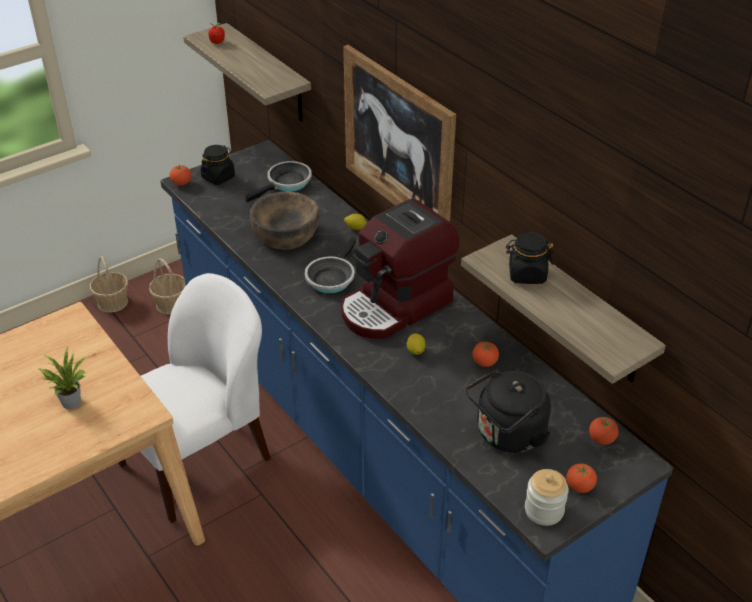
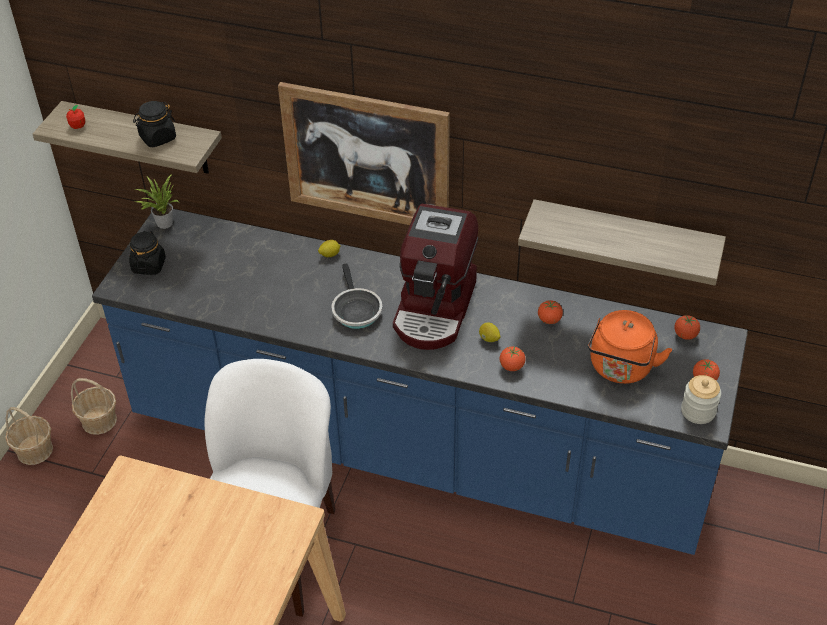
camera: 35 degrees left, 5 degrees up
potted plant [38,347,89,409] -> potted plant moved to [134,174,179,229]
tomato [170,165,191,185] -> tomato moved to [500,346,526,371]
frying pan [246,161,312,202] -> none
brown bowl [250,191,319,250] -> none
black kettle [466,369,551,453] -> orange kettle [588,310,672,384]
black jar [506,232,553,284] -> black jar moved to [133,101,176,147]

